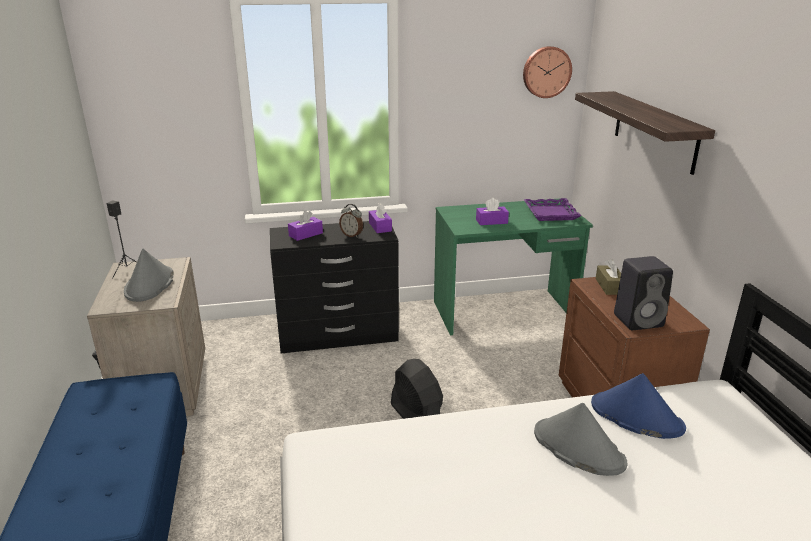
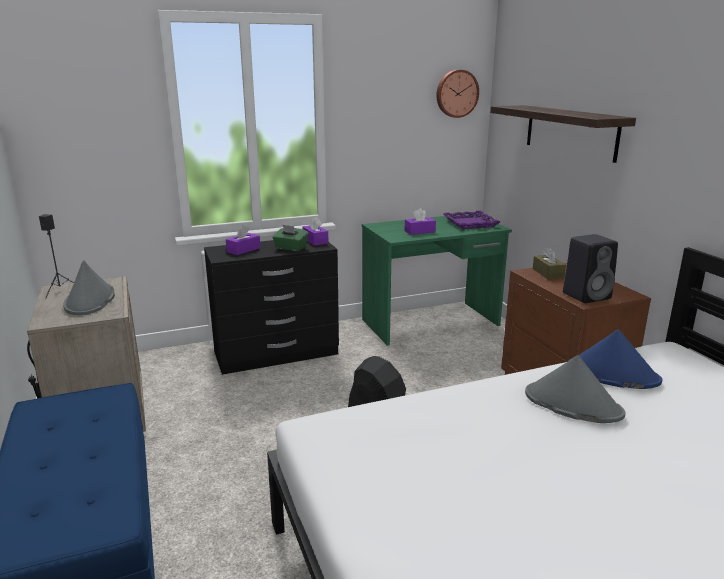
camera: 10 degrees left, 5 degrees down
alarm clock [339,204,363,238] -> green tissue box [272,225,308,251]

